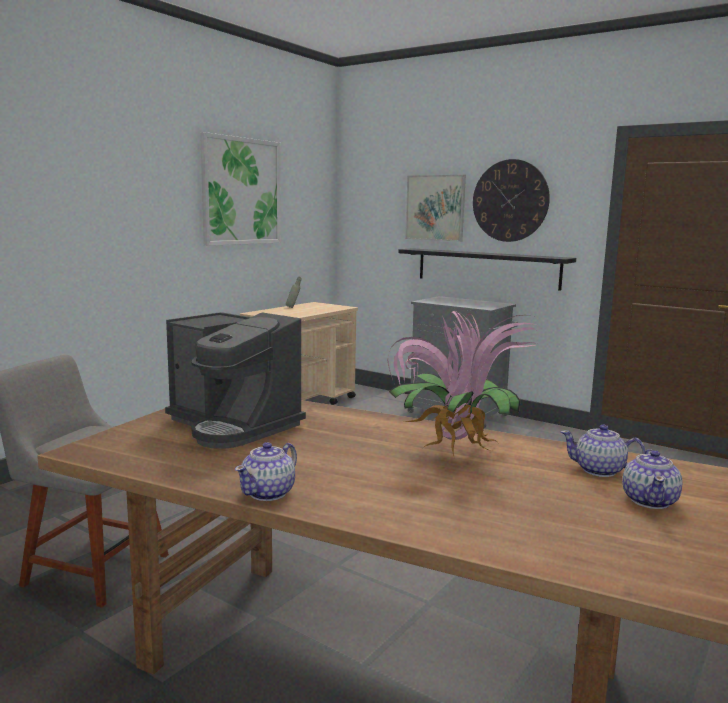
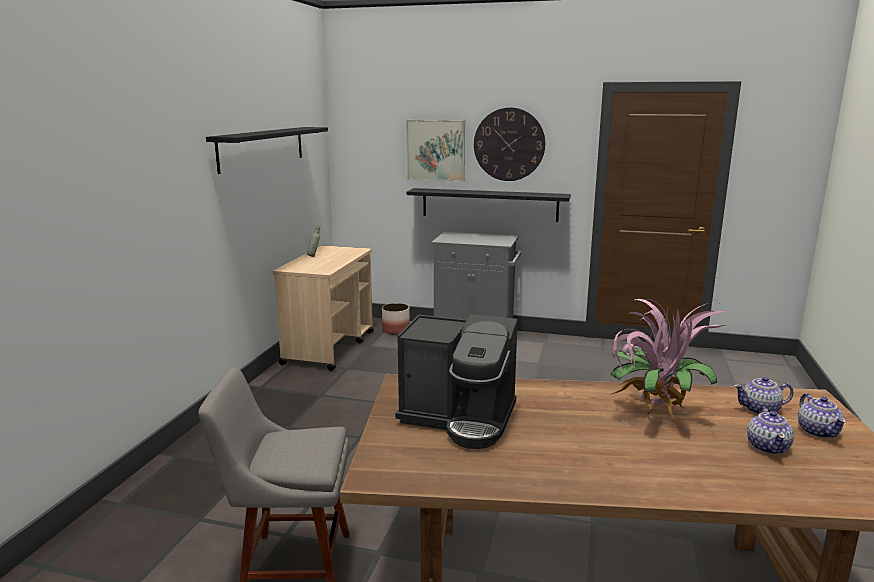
camera: 20 degrees left, 5 degrees up
picture [200,132,281,246] -> black shelf [206,127,328,174]
teapot [235,442,297,501] -> teapot moved to [747,407,794,455]
none -> planter [382,303,410,335]

